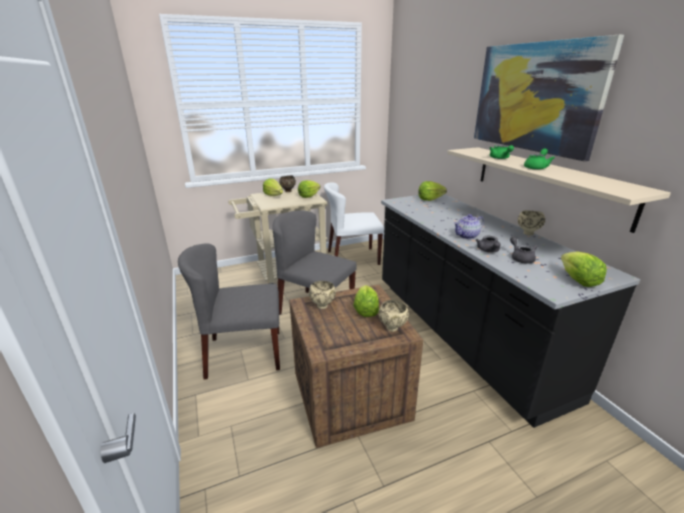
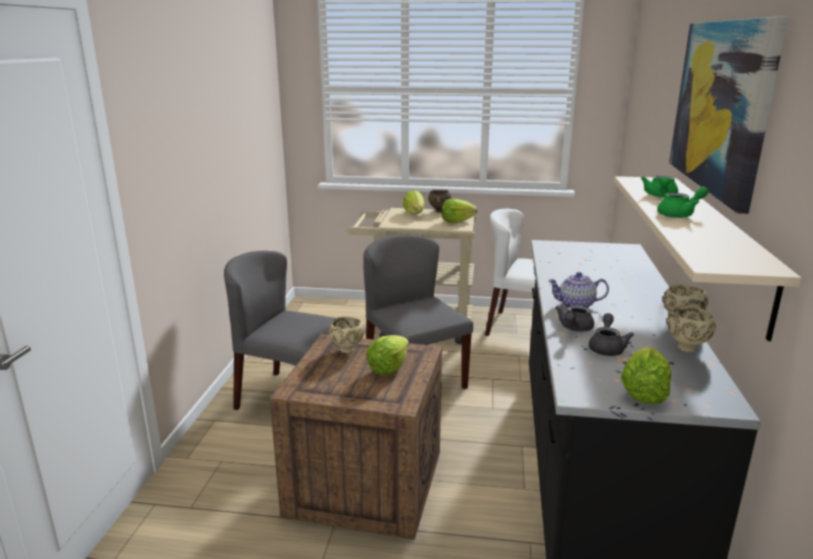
camera: 30 degrees right, 5 degrees down
beige bowl [378,300,409,332] -> beige bowl moved to [667,305,716,352]
lettuce [418,181,447,201] -> none

